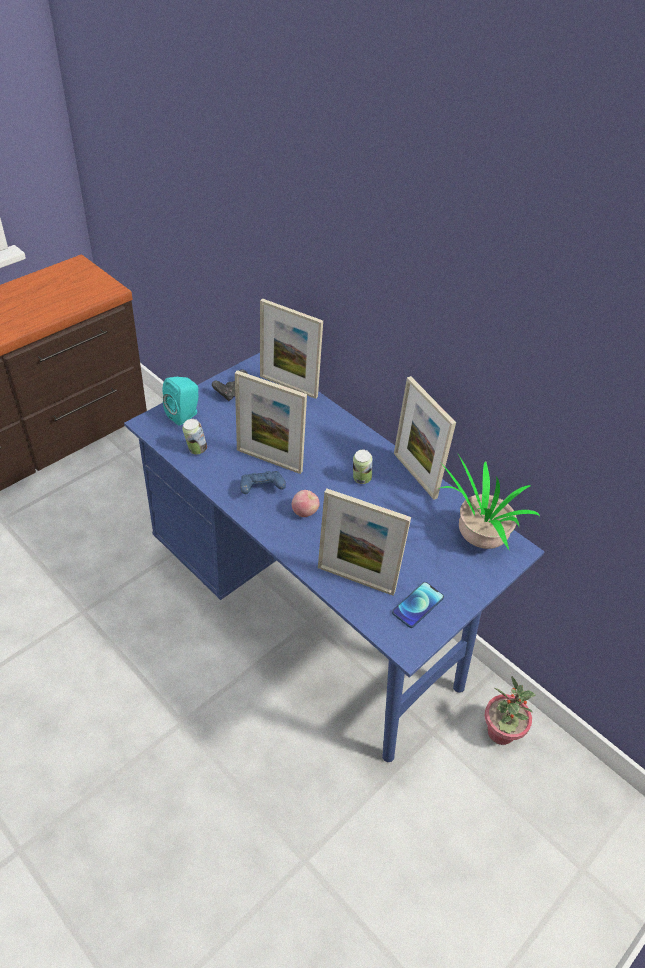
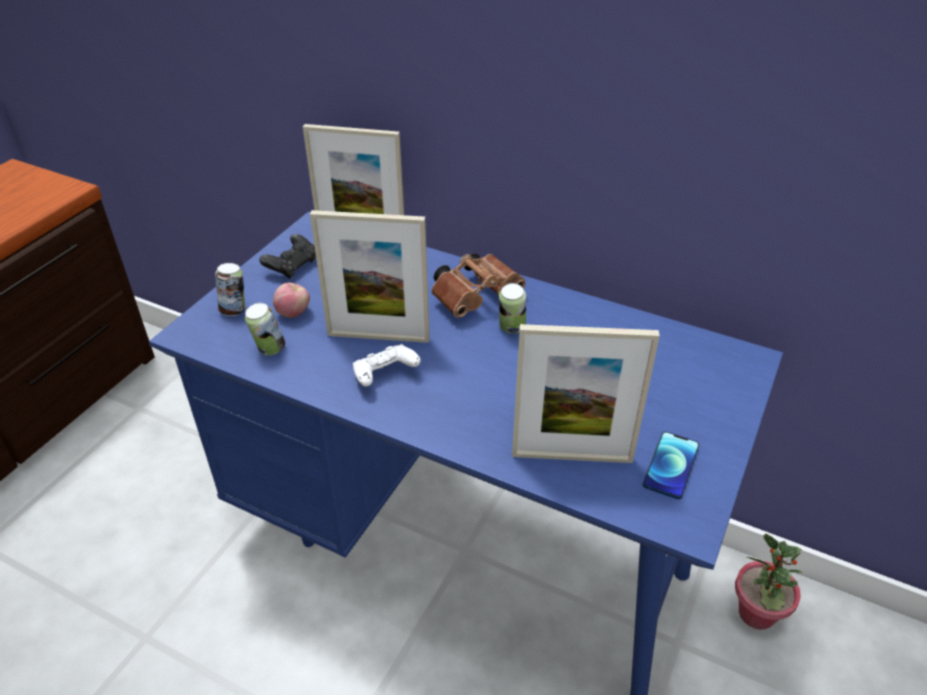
camera: 15 degrees left, 5 degrees down
turquoise speaker [162,377,199,426] -> can [215,263,245,316]
blue game controller [240,471,286,494] -> white game controller [353,344,421,387]
apple [292,490,320,517] -> apple moved to [273,283,310,318]
picture frame [394,376,456,500] -> none
potted plant [439,454,540,551] -> none
none -> brown binoculars [431,253,525,318]

